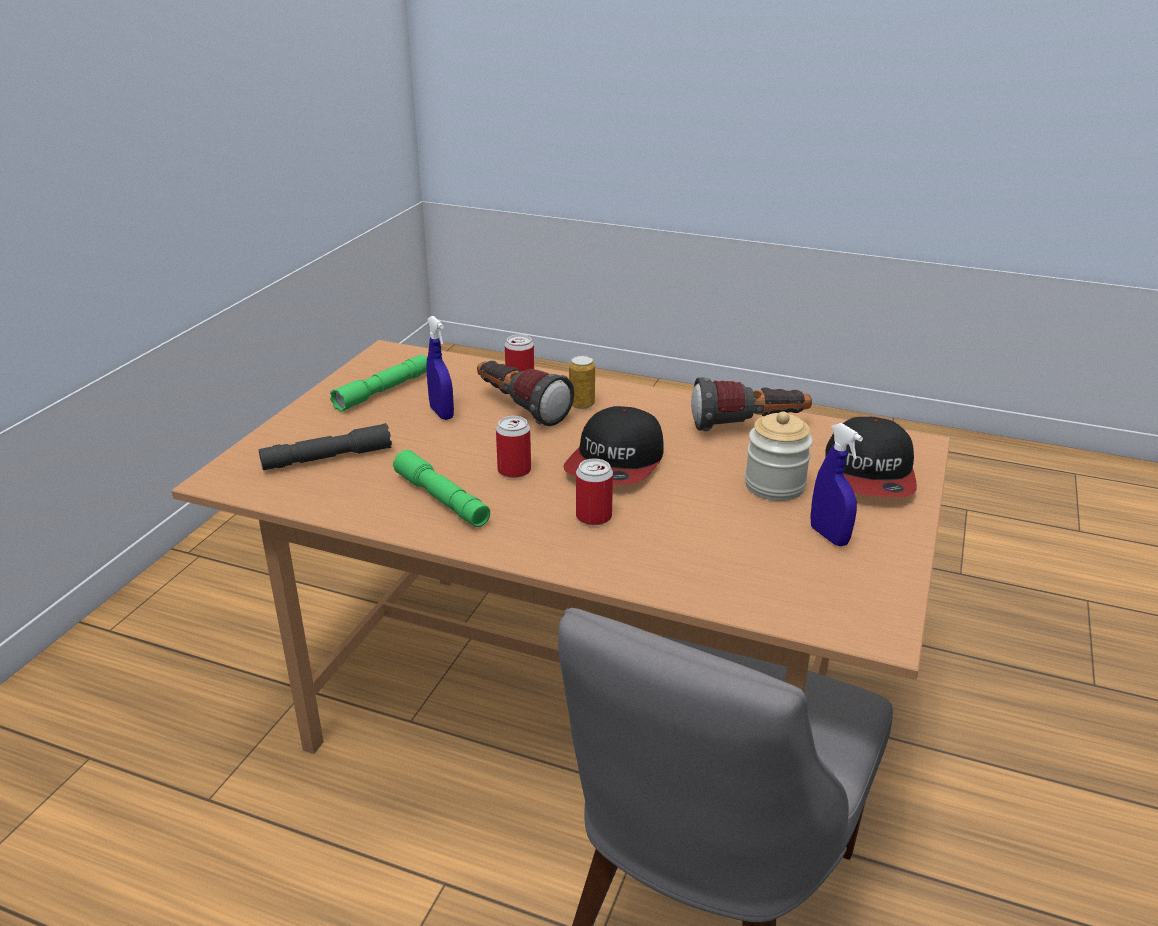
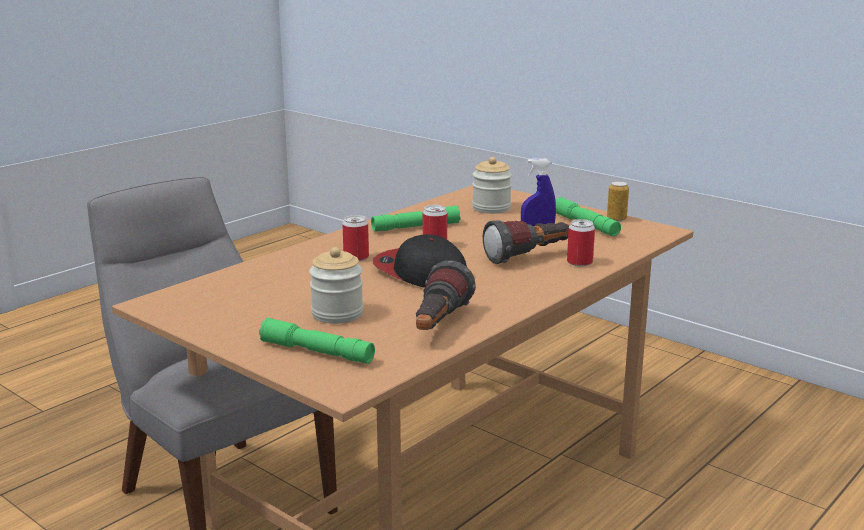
camera: 110 degrees right, 10 degrees down
grey flashlight [259,423,392,470] -> jar [472,157,512,214]
can [569,356,595,409] -> can moved to [607,181,629,222]
blue spray bottle [810,423,863,546] -> none
cap [825,417,917,497] -> green flashlight [259,318,375,364]

